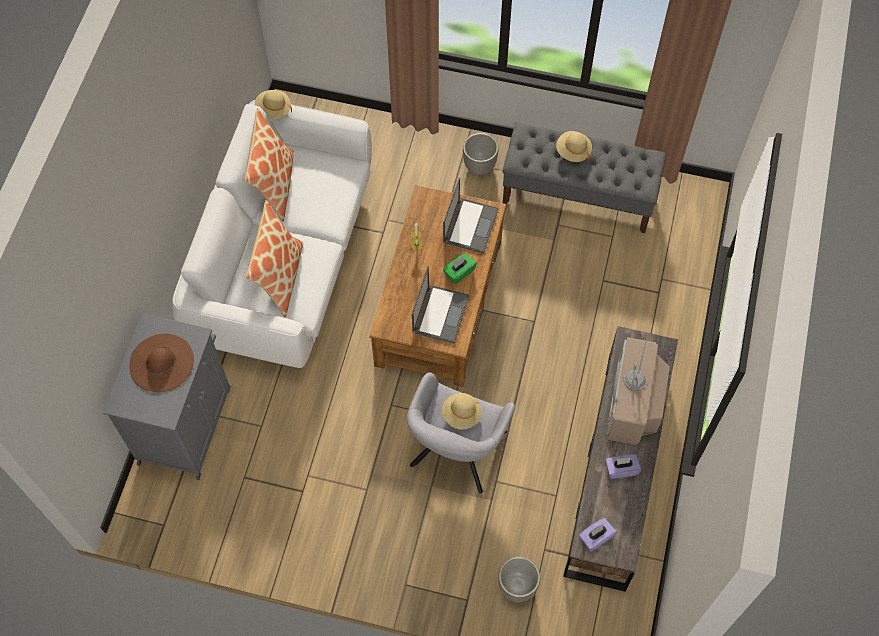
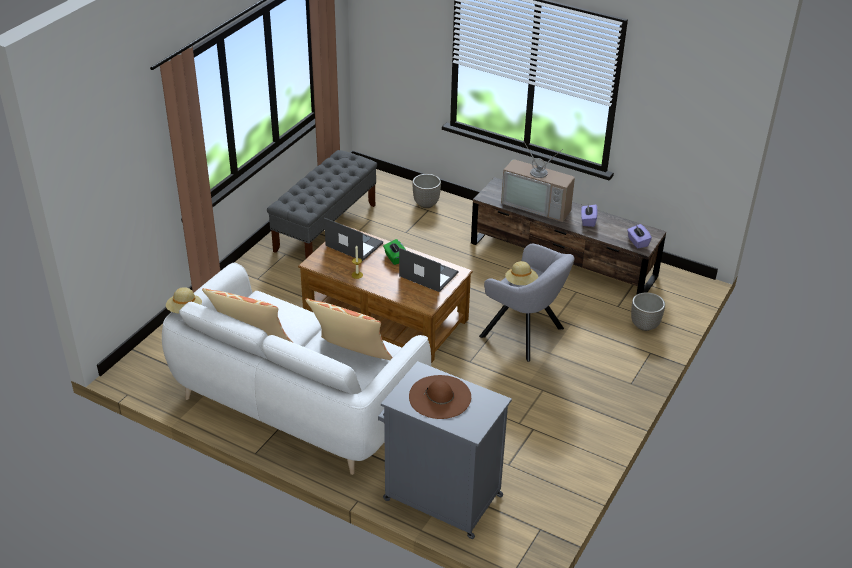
camera: 75 degrees left, 25 degrees down
planter [463,133,499,175] -> planter moved to [412,174,441,208]
beige hat [556,131,592,162] -> none

